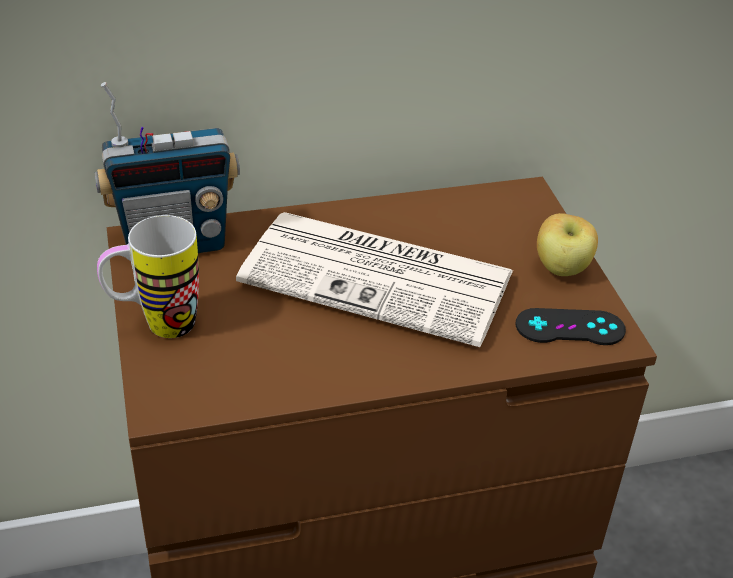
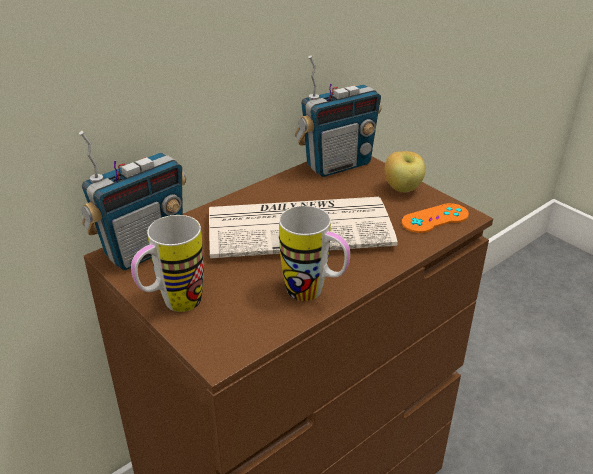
camera: 25 degrees left, 5 degrees down
black game controller [516,308,626,345] -> orange game controller [402,203,469,233]
none -> mug [279,206,350,301]
none -> radio [295,55,382,177]

